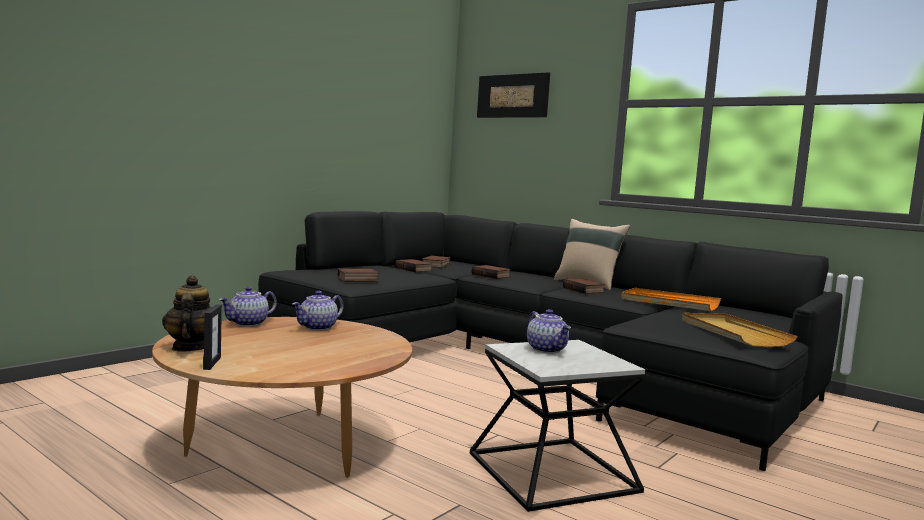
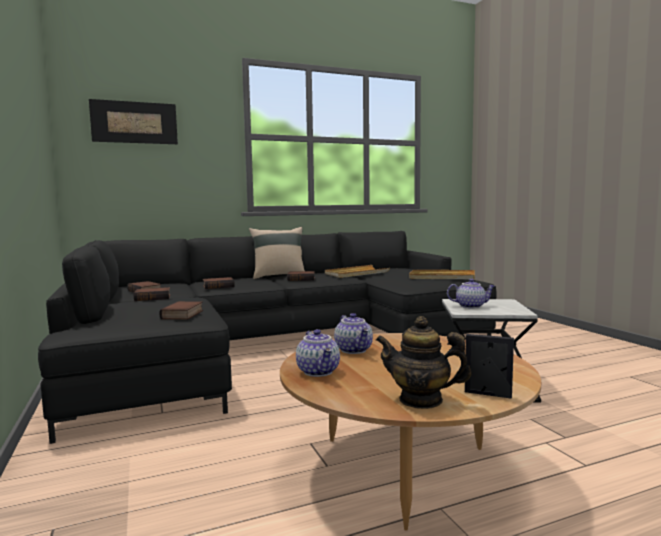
camera: 60 degrees left, 0 degrees up
orange tray [621,288,721,311] -> beige tray [325,265,390,278]

